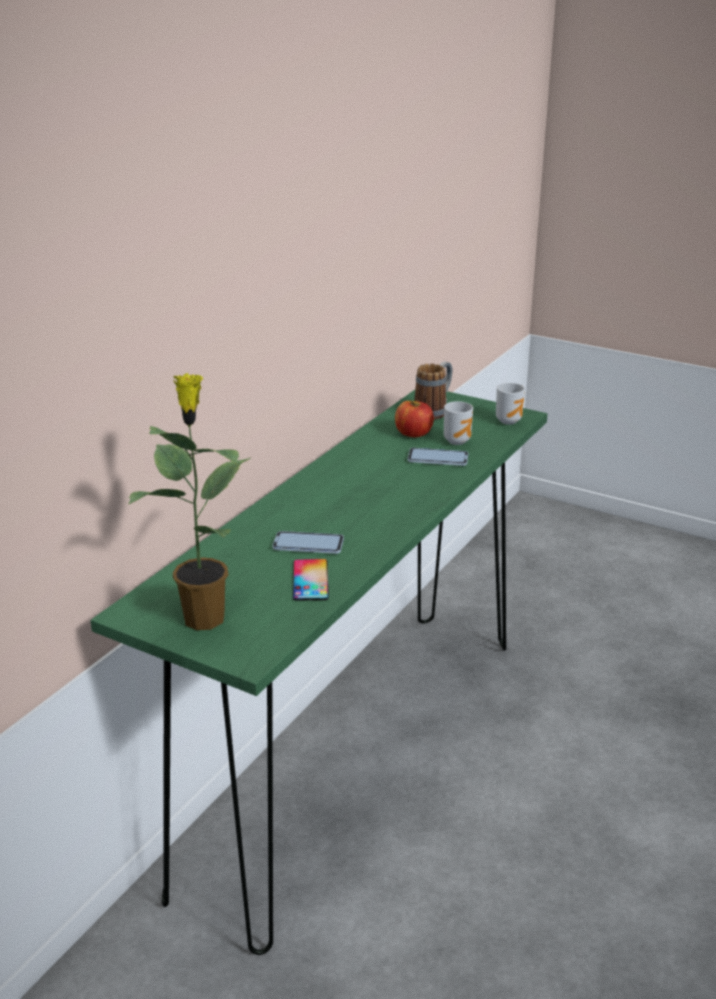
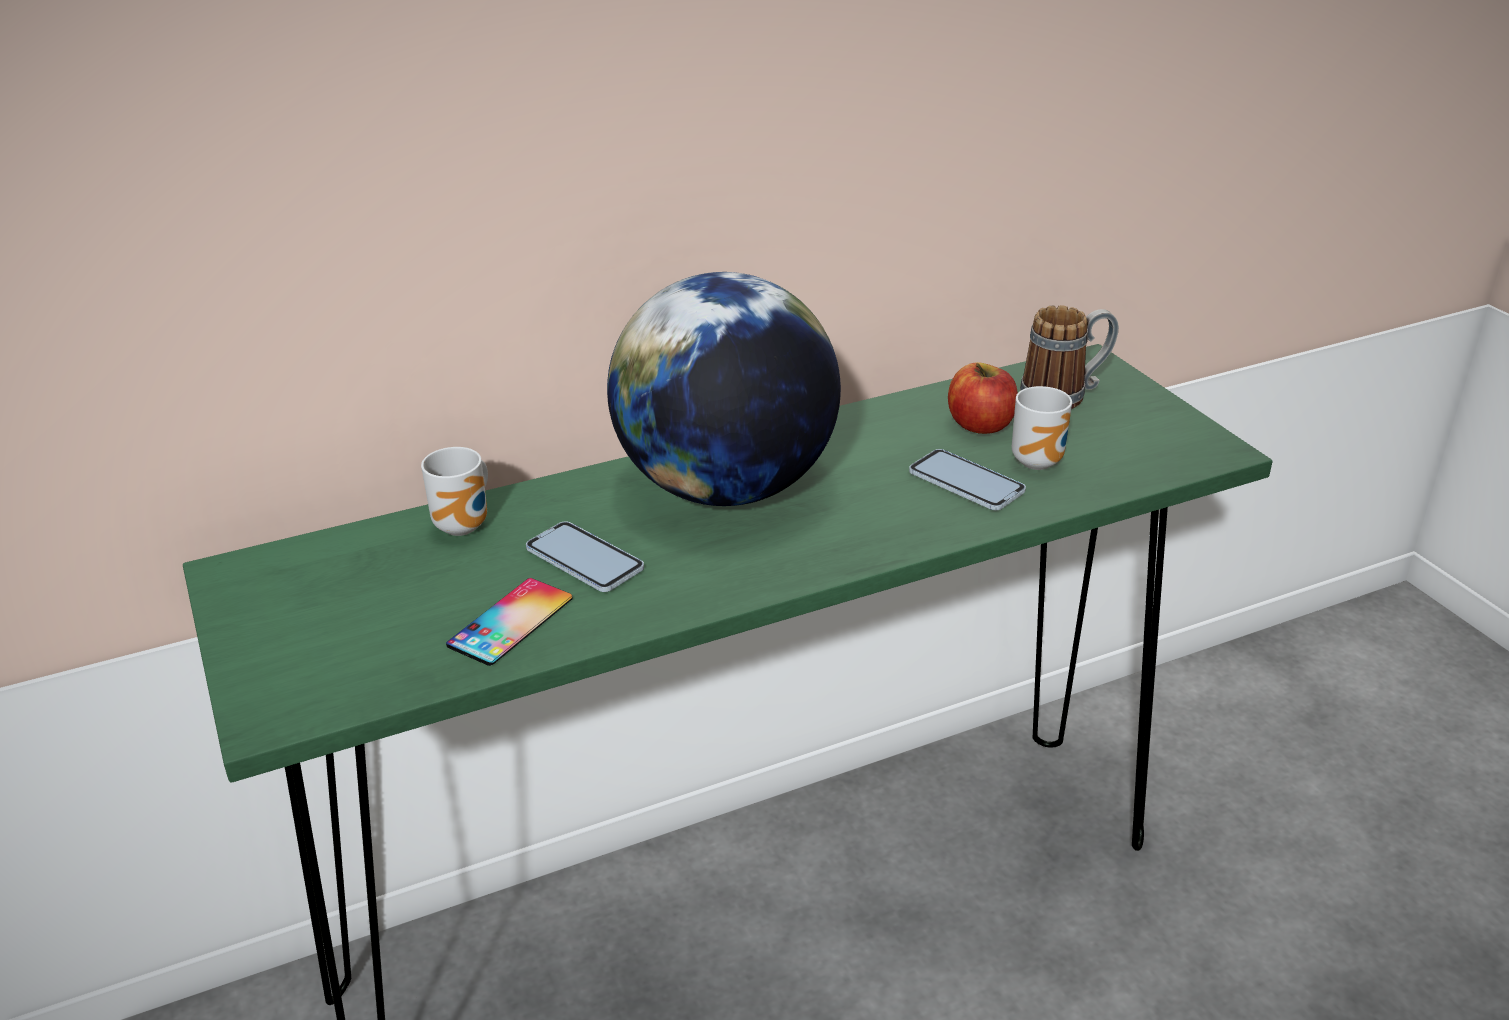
camera: 35 degrees right, 5 degrees up
potted plant [128,373,252,630] -> none
mug [496,383,525,425] -> mug moved to [421,447,488,536]
none -> globe [607,272,841,506]

